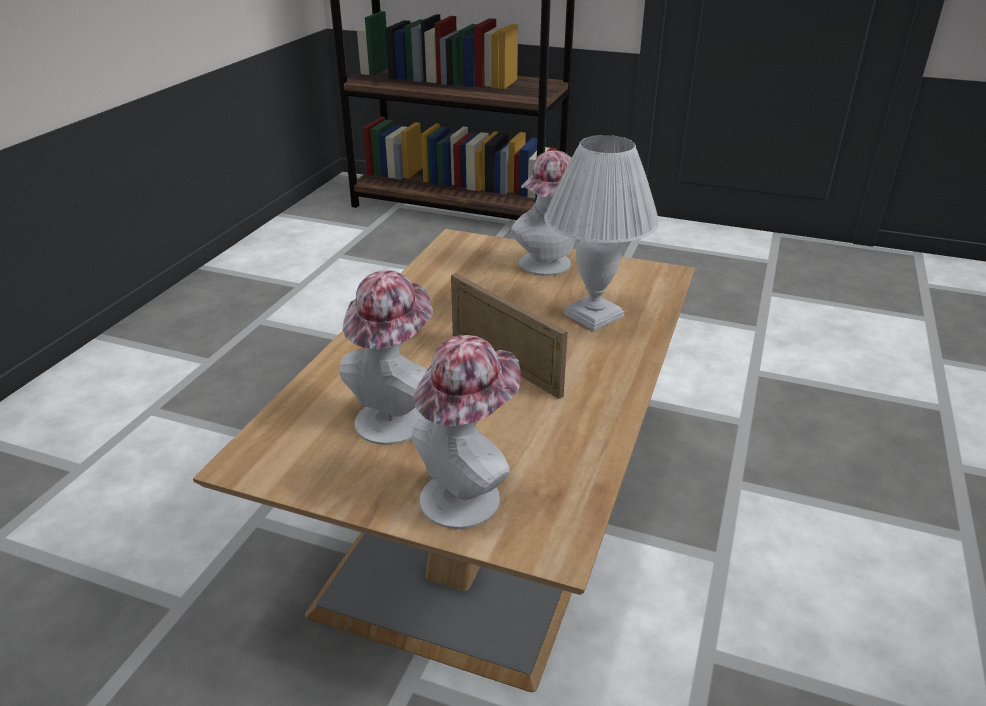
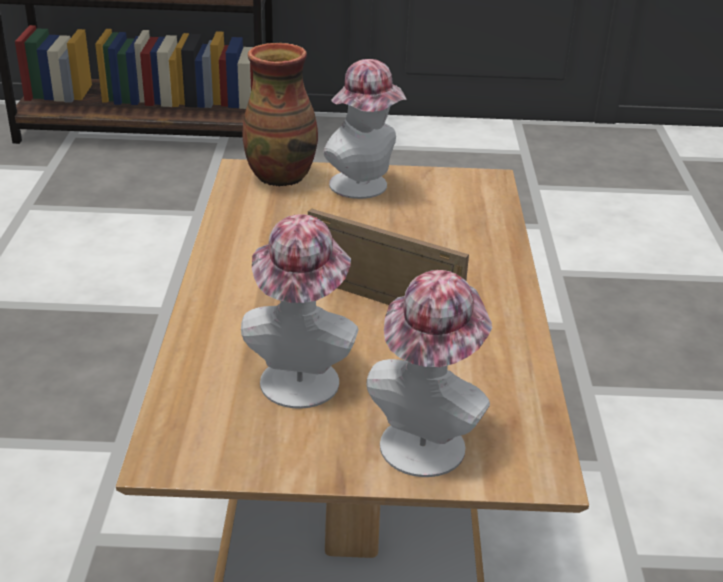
camera: 20 degrees left, 0 degrees up
white table lamp [544,135,659,331] -> none
none -> vase [242,43,318,187]

